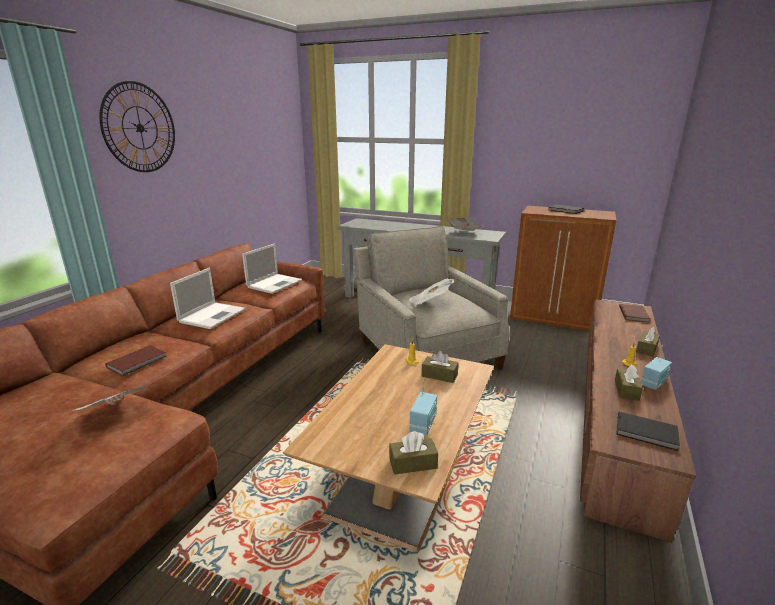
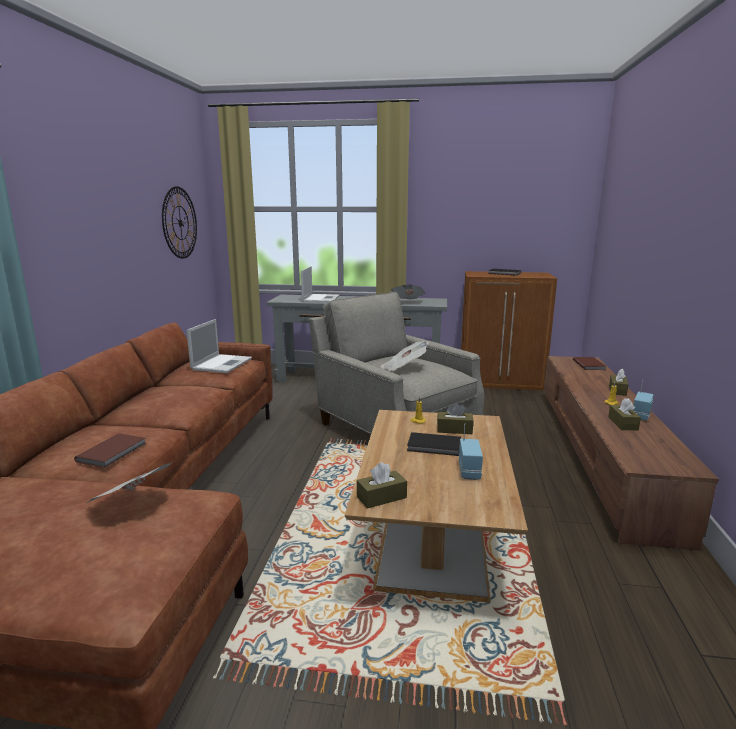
camera: 15 degrees left, 5 degrees down
wall clock [99,81,175,172] -> wall clock moved to [162,186,197,259]
laptop [170,268,245,329] -> laptop moved to [301,266,340,303]
brown tissue box [389,431,438,475] -> brown tissue box moved to [357,462,407,509]
black book [616,412,680,451] -> black book moved to [407,432,461,456]

